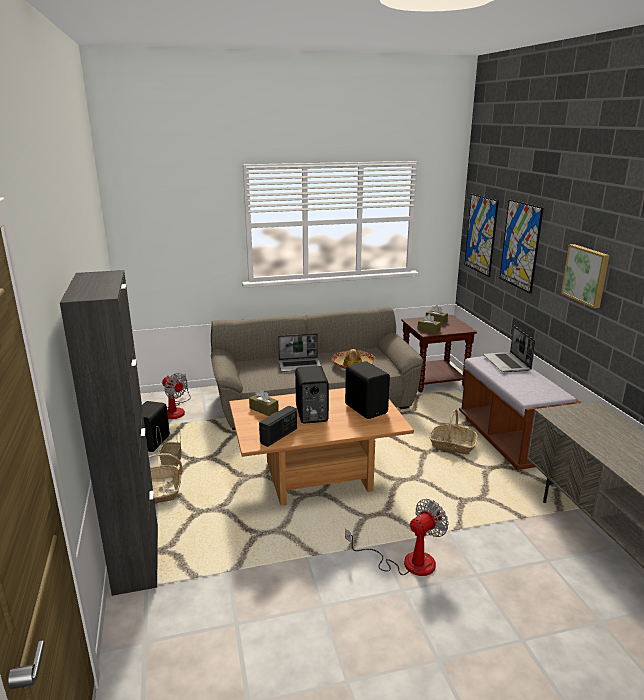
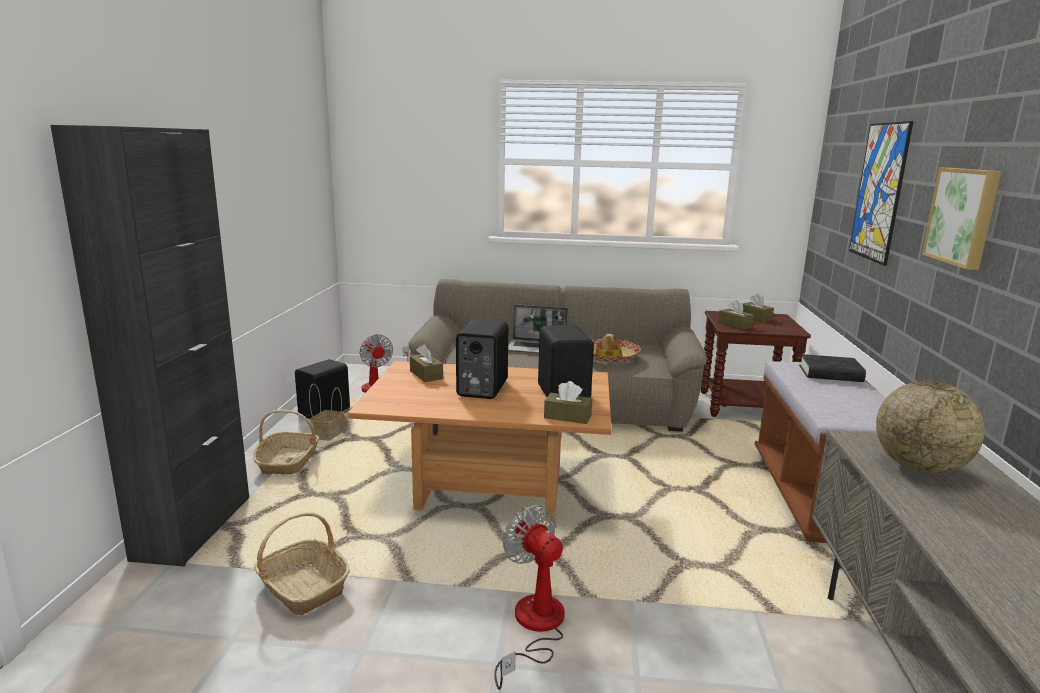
camera: 20 degrees right, 5 degrees down
radio [259,406,297,447] -> none
fan [345,499,448,576] -> fan turned 105 degrees counterclockwise [494,505,565,690]
basket [429,409,478,455] -> basket moved to [254,512,350,615]
picture [464,194,499,277] -> none
laptop [483,326,536,372] -> black book [799,354,866,382]
none -> brown tissue box [544,381,592,424]
none -> globe [876,381,985,474]

